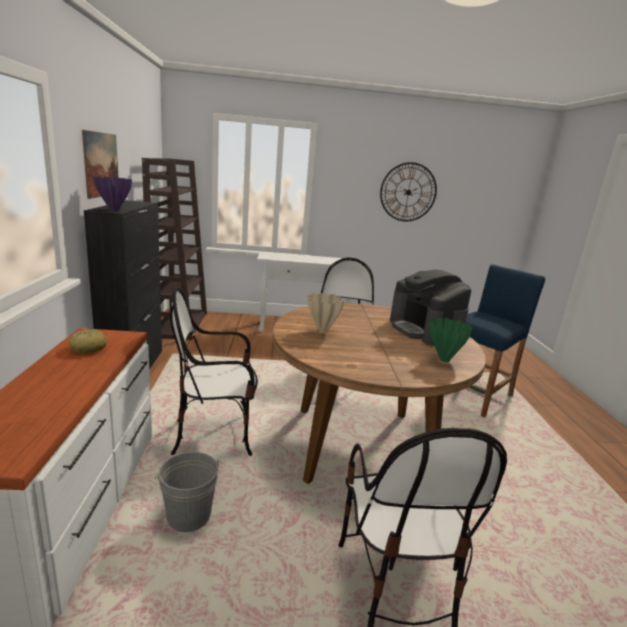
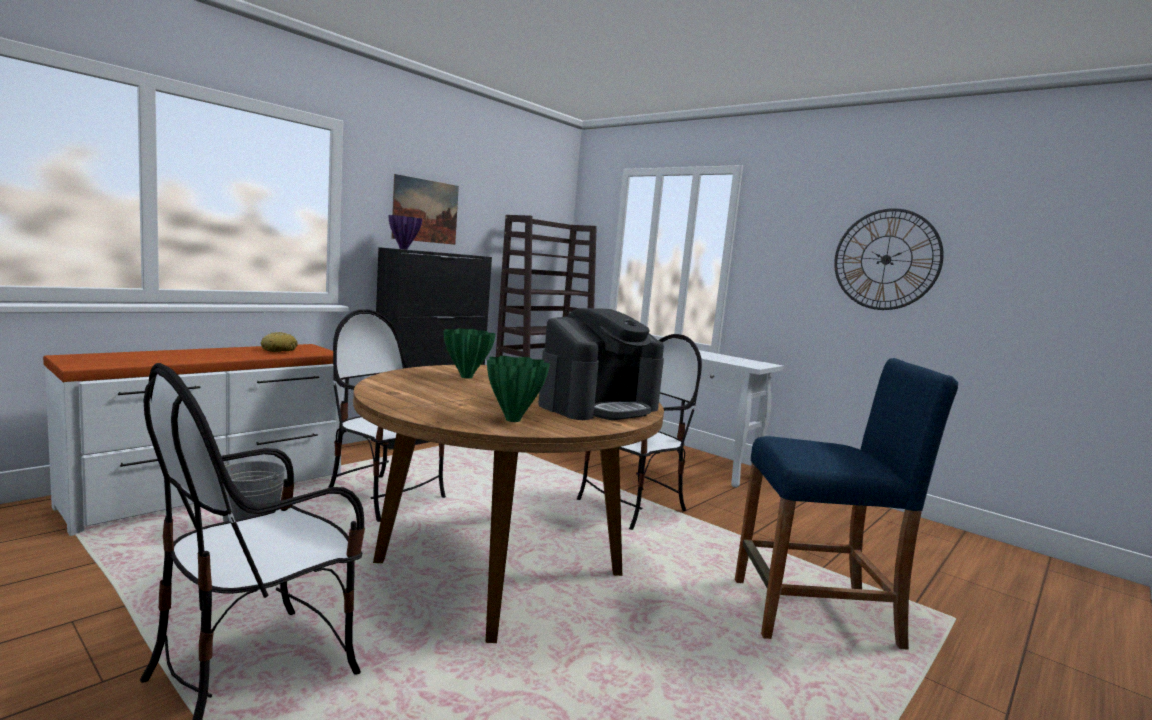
camera: 45 degrees right, 10 degrees down
beige vase [307,293,344,333] -> green vase [444,328,496,378]
coffee machine [390,269,471,346] -> coffee machine turned 150 degrees counterclockwise [538,308,664,420]

